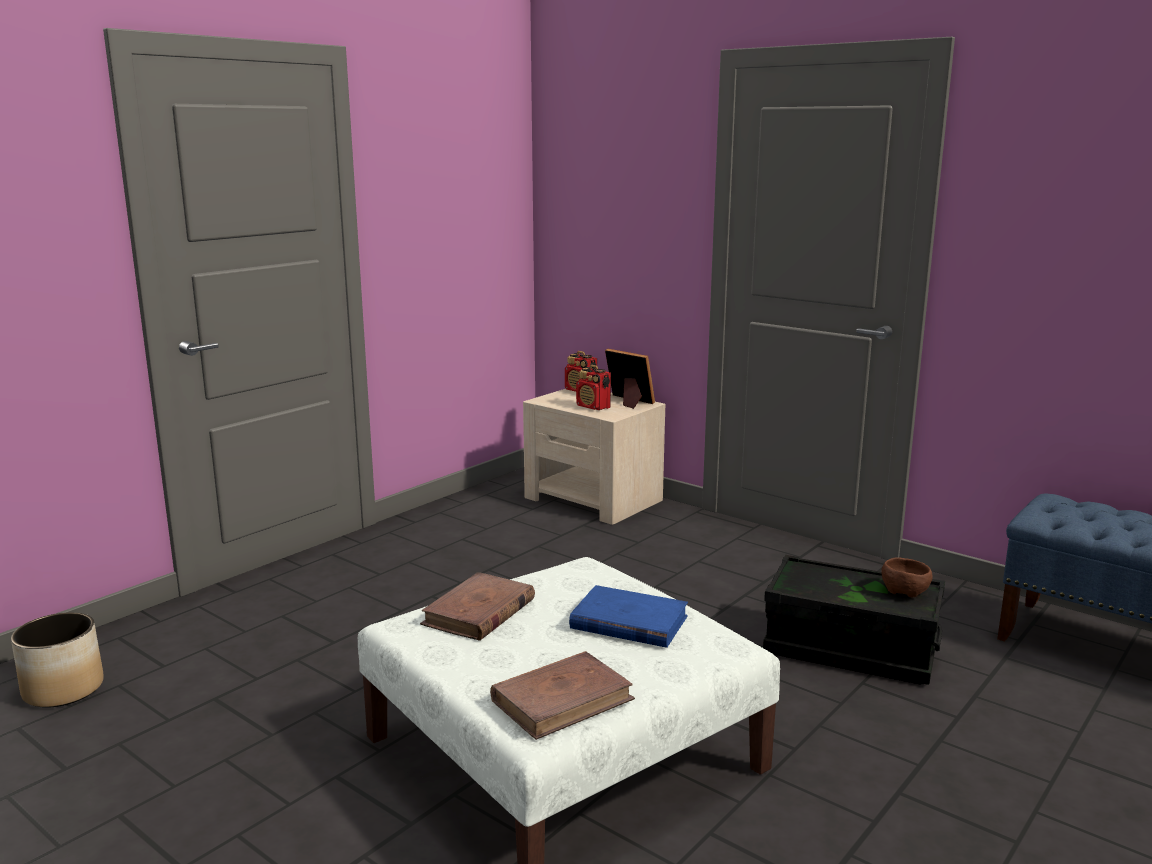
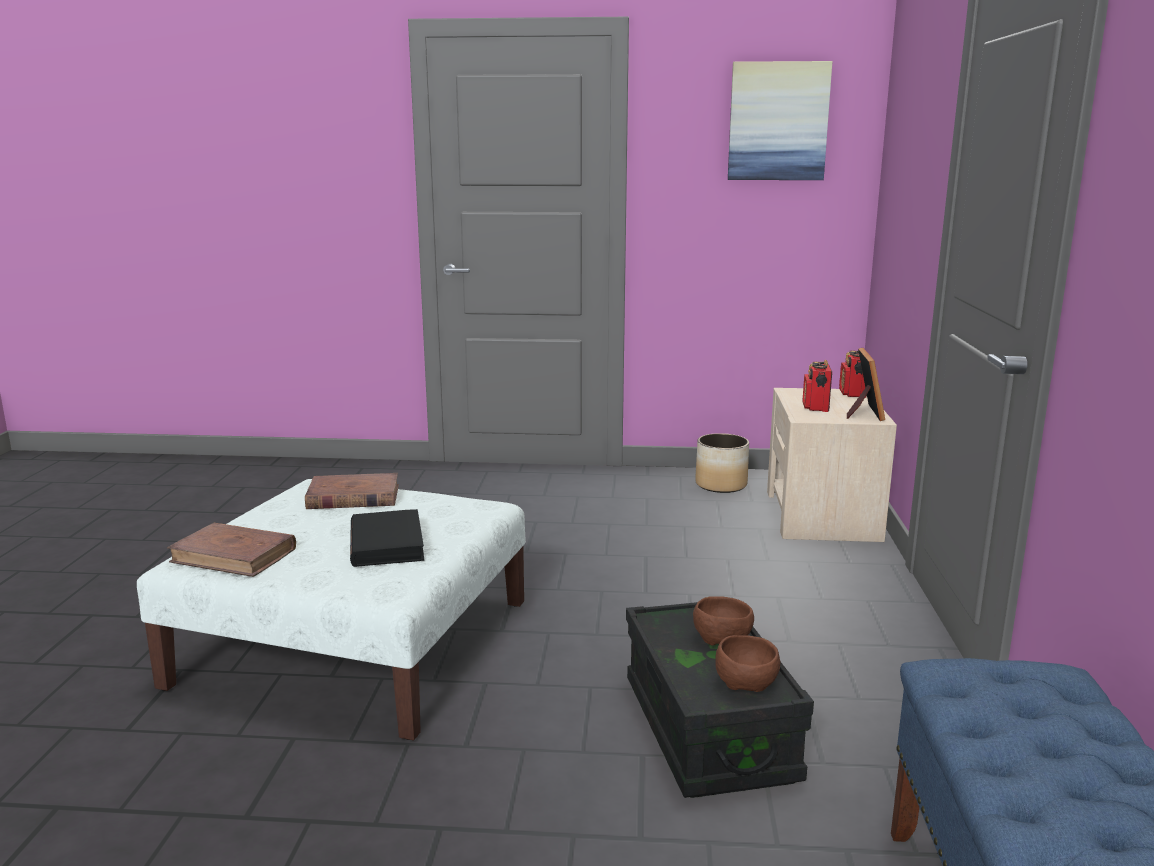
camera: 55 degrees right, 0 degrees up
planter [11,612,104,707] -> planter moved to [695,433,749,493]
blue book [569,585,688,648] -> black book [350,509,424,567]
none -> brown bowl [693,596,754,646]
none -> picture [728,61,833,180]

